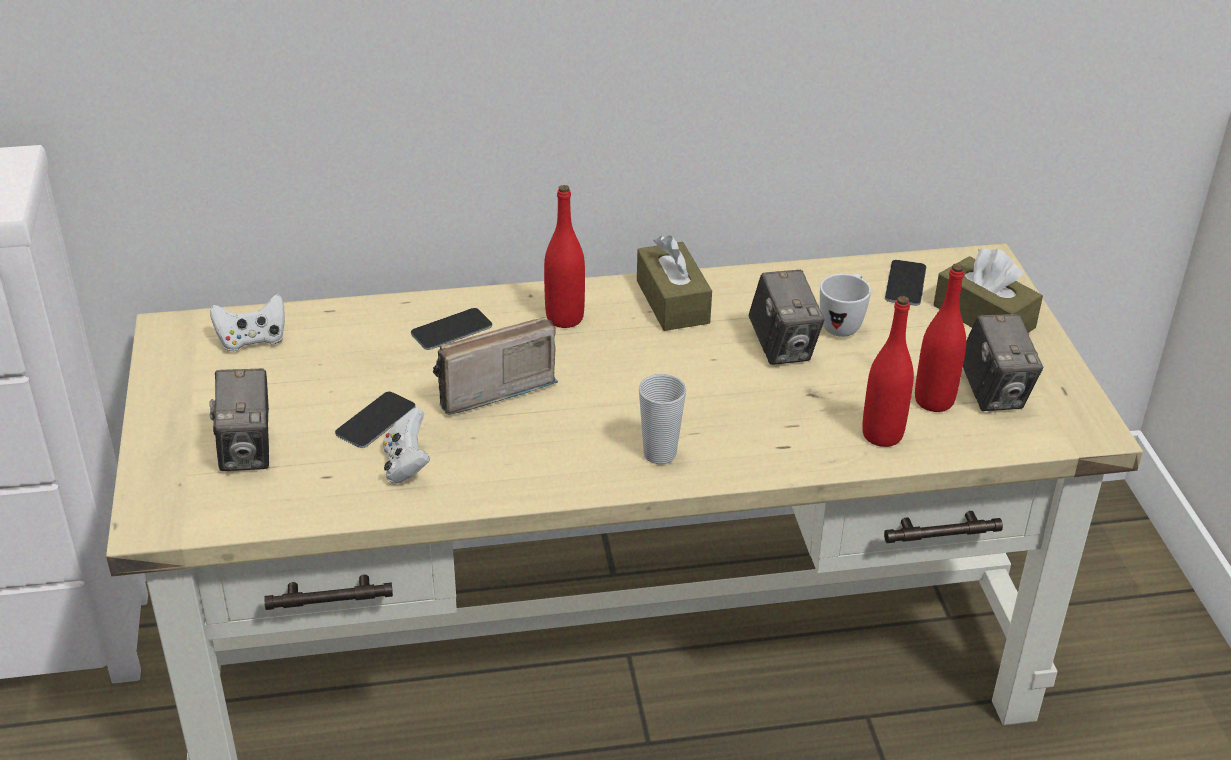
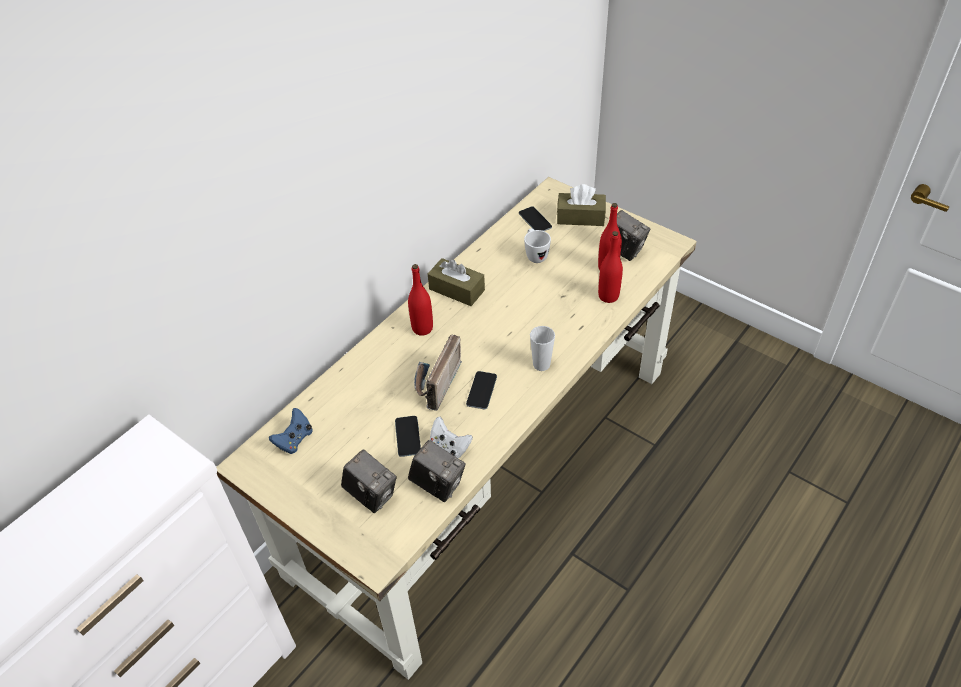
camera: 40 degrees left, 10 degrees up
white game controller [210,294,285,351] -> blue game controller [269,408,312,454]
phone [411,308,492,350] -> phone moved to [466,371,497,409]
camera [748,270,825,365] -> camera moved to [408,440,466,502]

